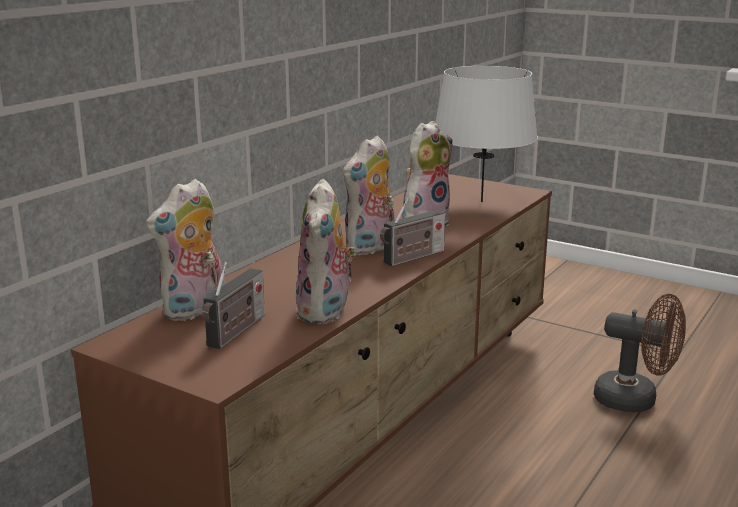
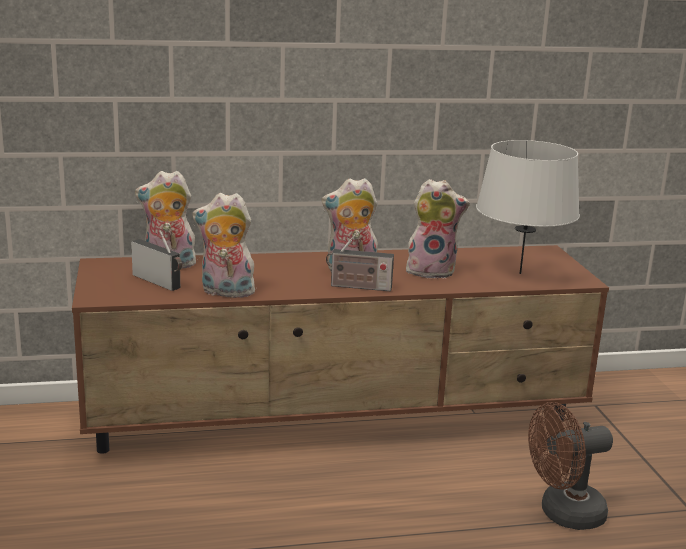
camera: 45 degrees right, 0 degrees up
radio [202,262,265,349] -> radio turned 120 degrees counterclockwise [131,230,182,291]
plush toy [296,179,357,324] -> plush toy turned 45 degrees clockwise [192,193,258,300]
brown fan [594,294,686,413] -> brown fan turned 90 degrees clockwise [528,402,613,530]

